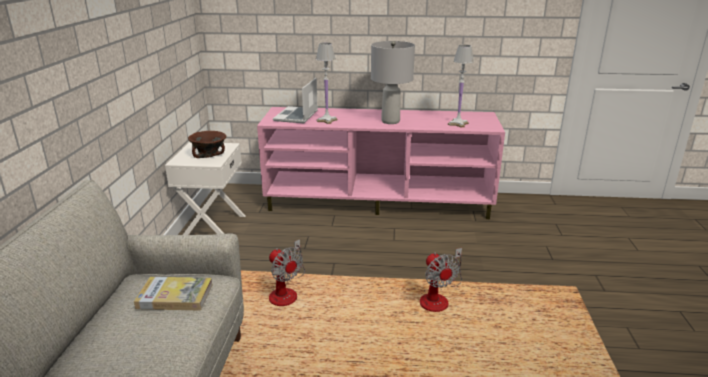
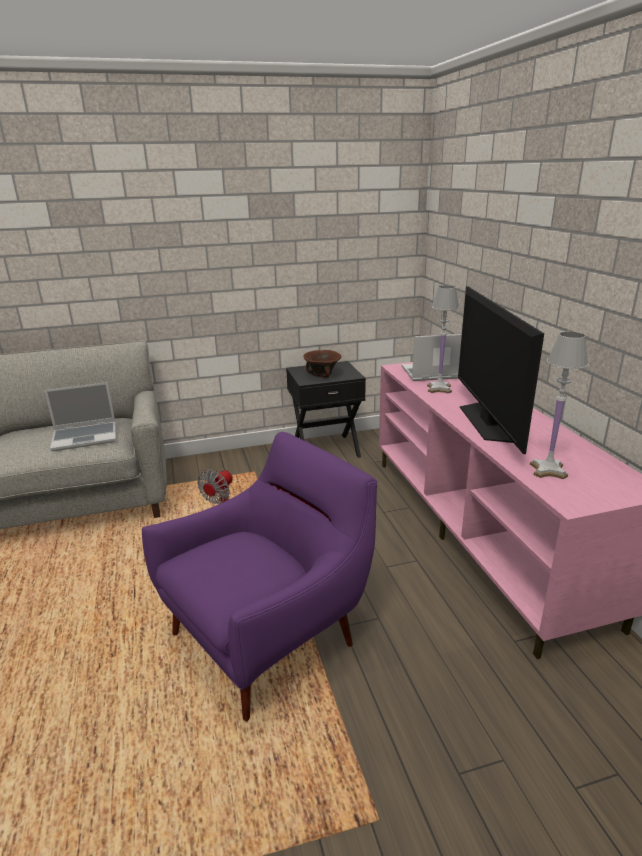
camera: 70 degrees right, 0 degrees up
book [134,277,212,310] -> laptop [44,382,116,451]
white nightstand [165,142,245,235] -> black nightstand [286,361,366,458]
grey table lamp [371,41,415,124] -> television [458,286,544,454]
fan [420,248,462,312] -> purple armchair [142,432,377,721]

